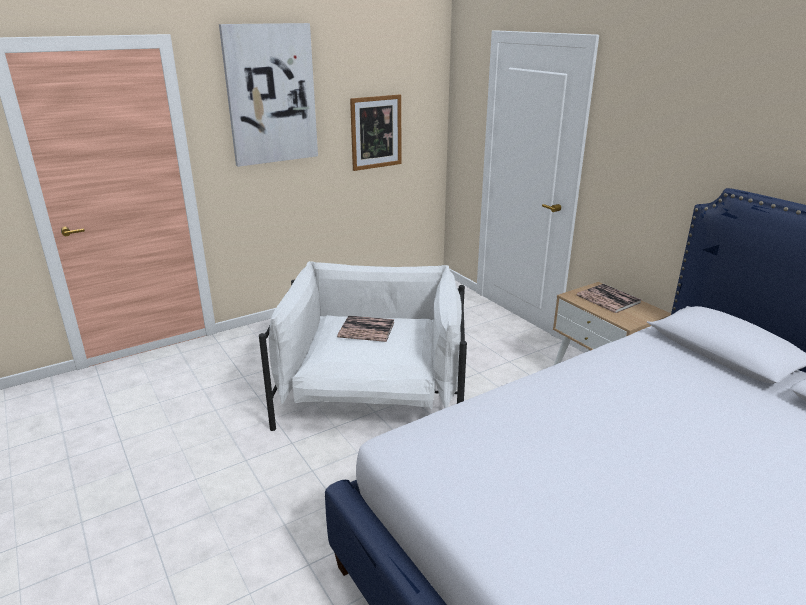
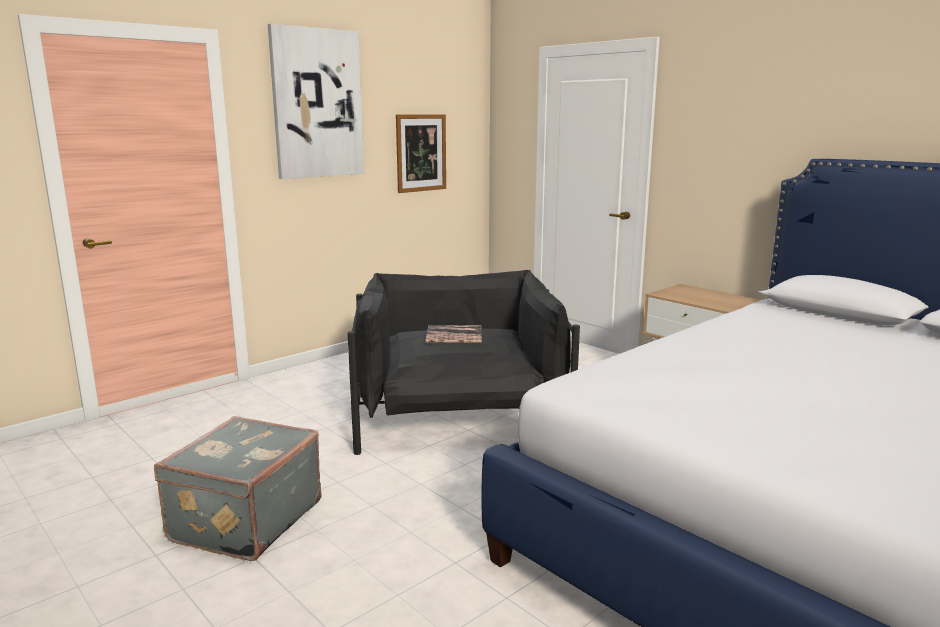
camera: 10 degrees left, 10 degrees down
white armchair [259,261,467,431] -> black armchair [348,270,580,455]
book [577,284,642,313] -> none
none -> grey suitcase [154,416,322,561]

